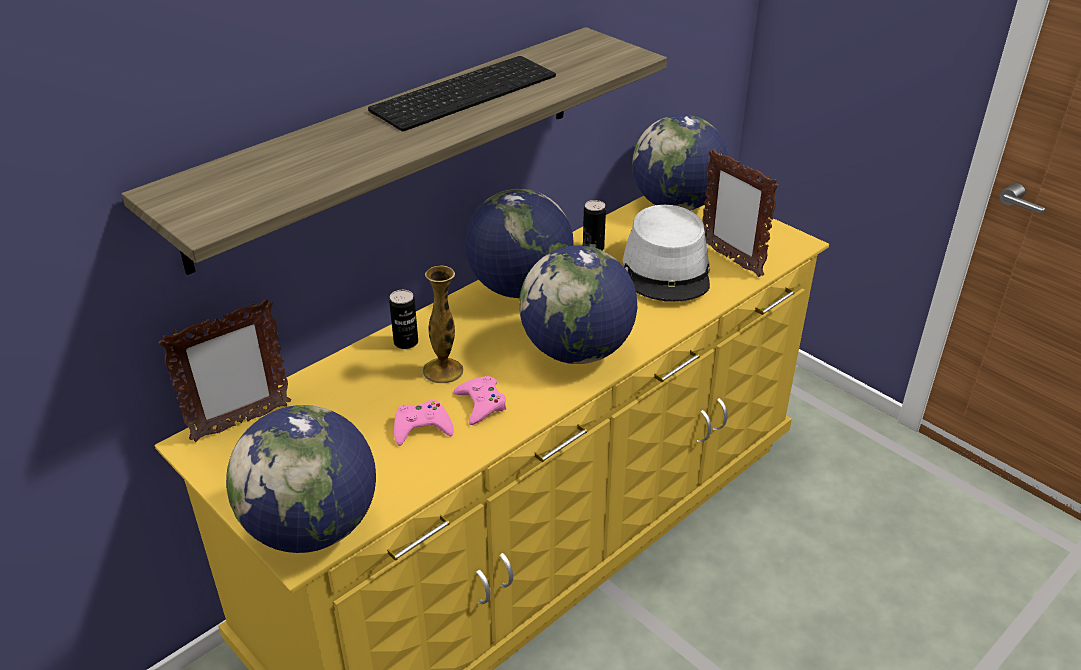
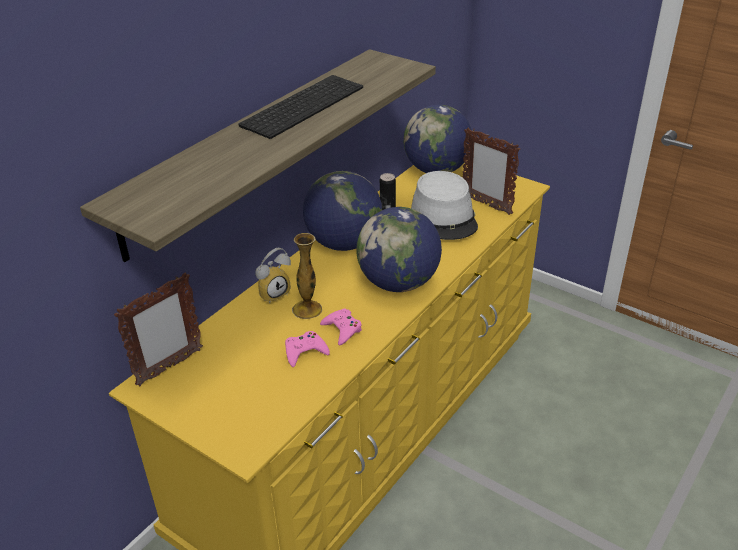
camera: 10 degrees left, 0 degrees up
globe [226,405,376,553] -> none
can [389,290,418,349] -> alarm clock [255,248,291,303]

